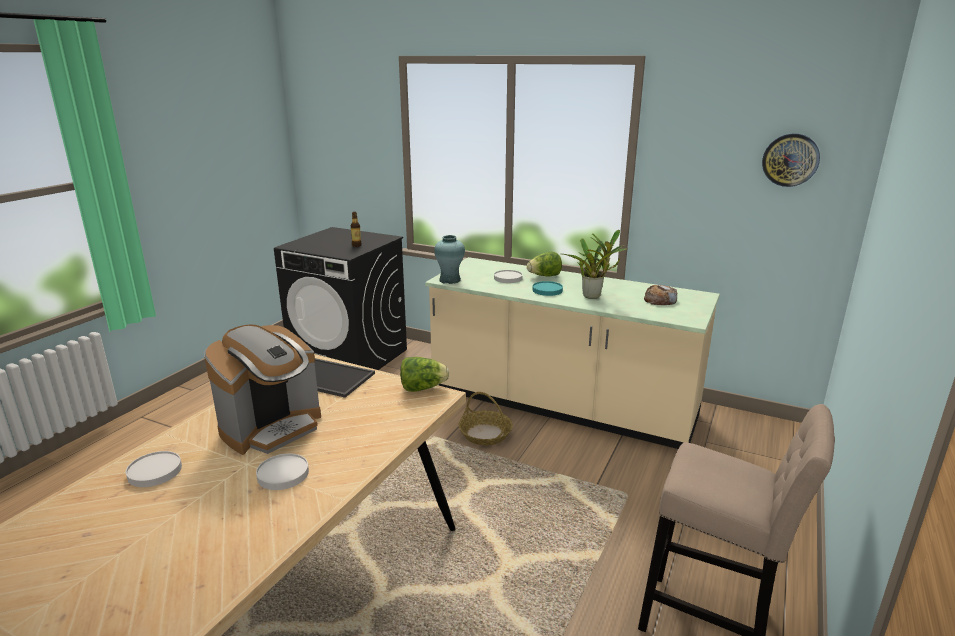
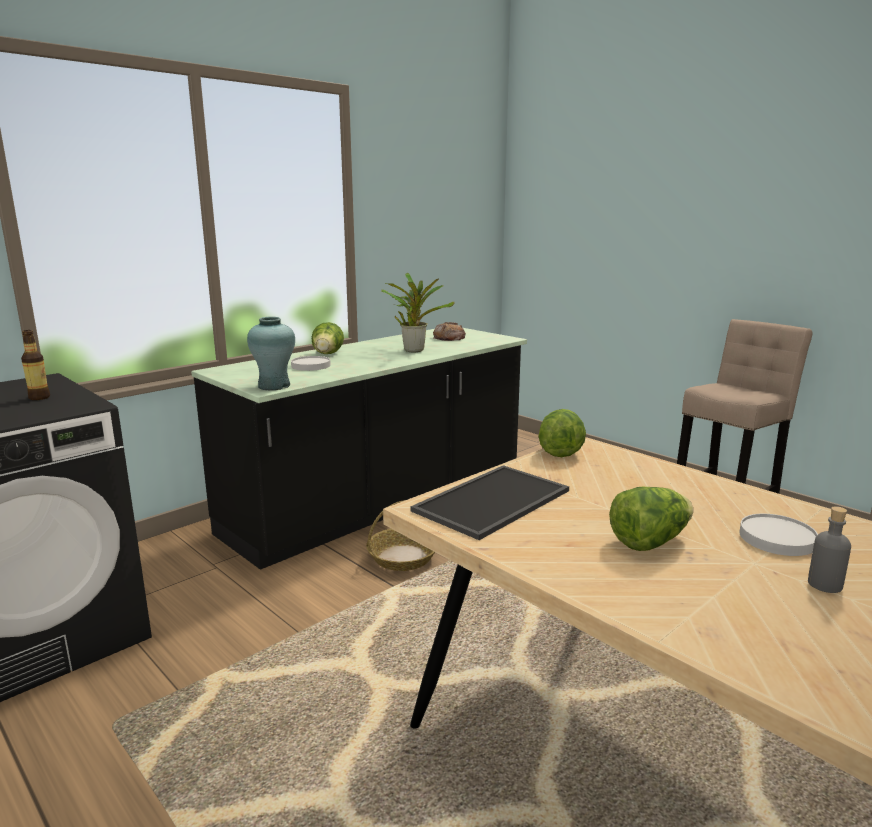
camera: 70 degrees left, 5 degrees down
white plate [126,451,182,487] -> none
coffee machine [204,325,321,455] -> lettuce [609,487,693,551]
beige counter [425,257,720,449] -> black counter [191,328,527,570]
turquoise plate [532,281,563,296] -> none
wall clock [762,133,820,187] -> none
none -> grey bottle [808,506,851,593]

